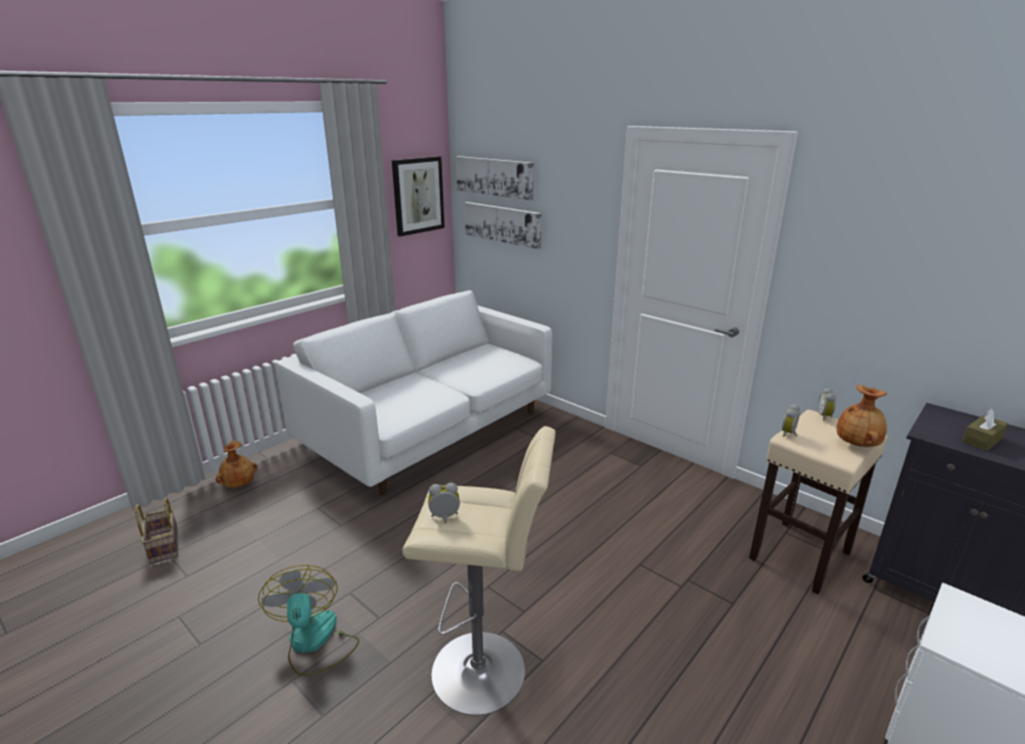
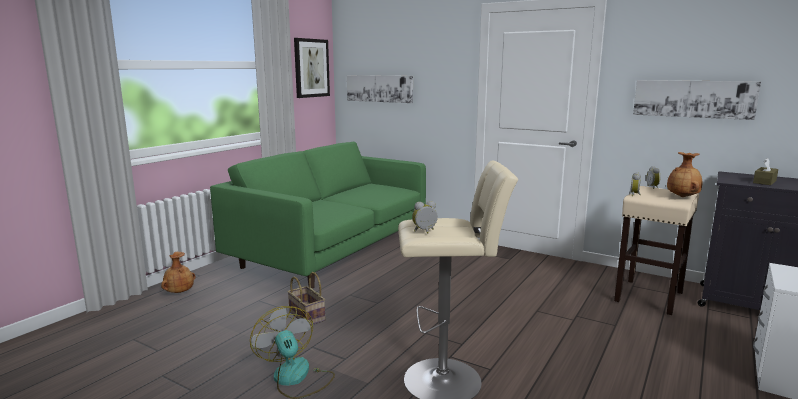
camera: 10 degrees left, 10 degrees down
basket [135,498,178,564] -> basket moved to [287,272,325,325]
white sofa [275,290,552,495] -> green sofa [210,142,426,289]
picture [456,156,534,200] -> picture moved to [633,80,761,120]

